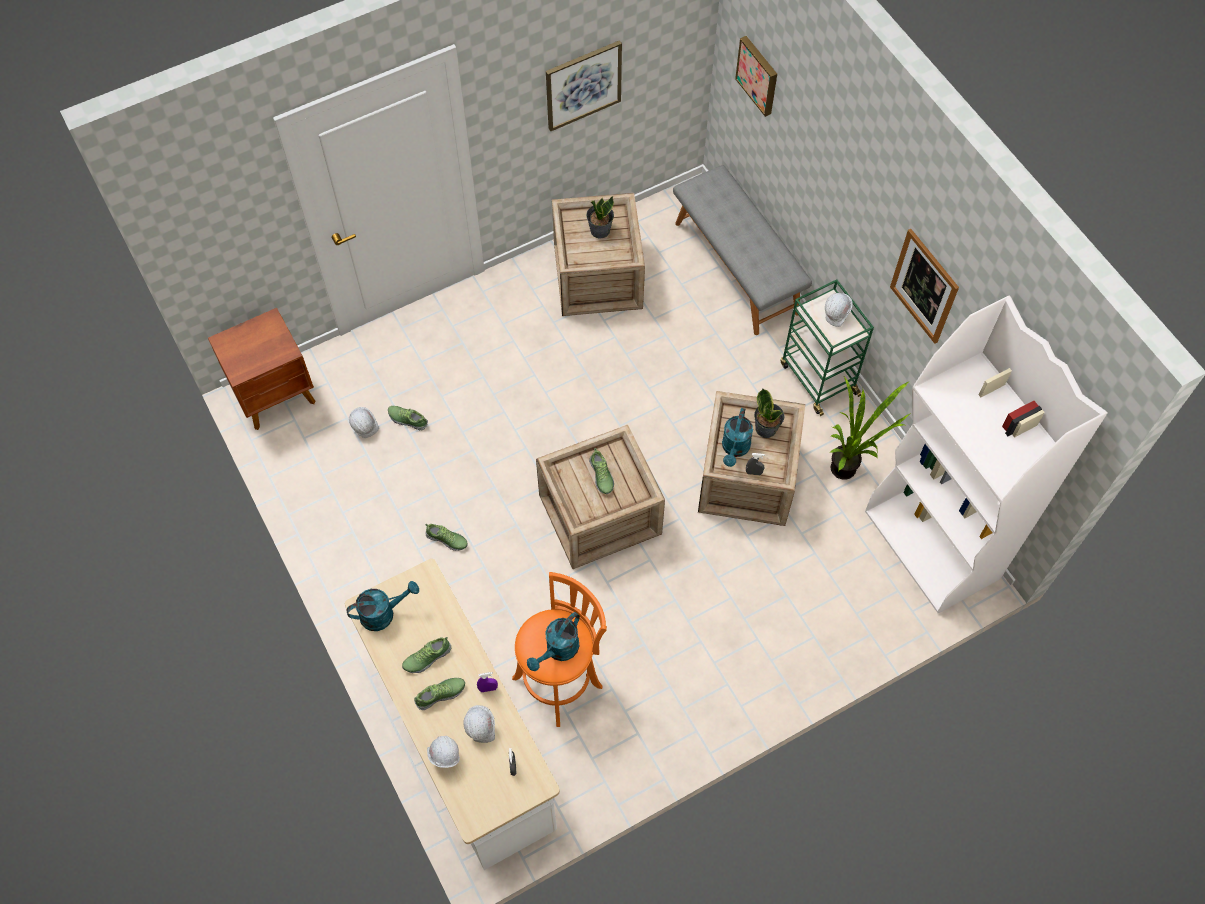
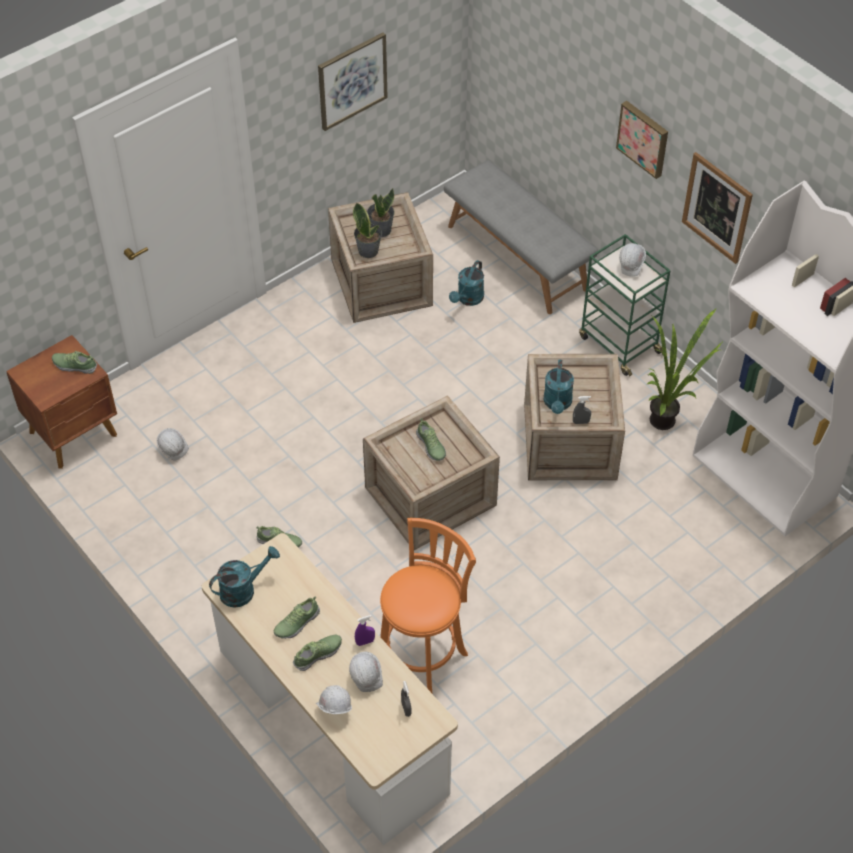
camera: 10 degrees left, 10 degrees down
shoe [388,406,428,430] -> shoe moved to [52,351,97,374]
turquoise watering can [527,612,580,671] -> turquoise watering can moved to [449,260,484,306]
picture [735,36,777,117] -> picture moved to [616,101,668,179]
potted plant [754,389,784,438] -> potted plant moved to [353,202,382,258]

